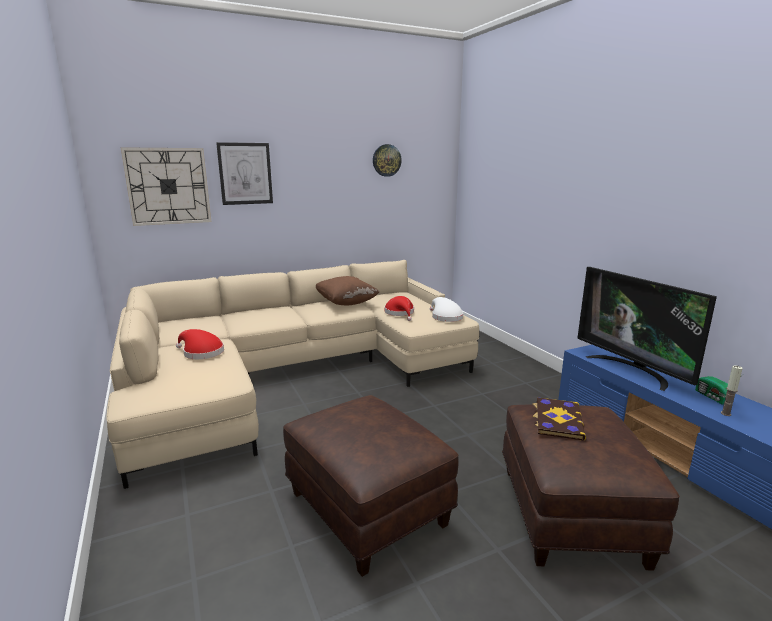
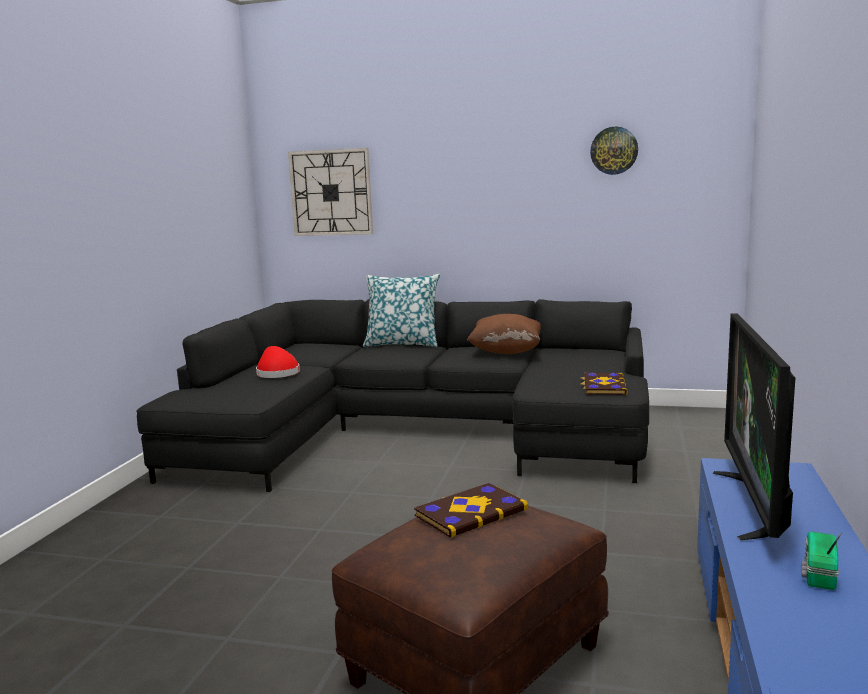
camera: 40 degrees right, 5 degrees down
beige sofa [106,260,479,489] -> black sofa [137,299,649,492]
picture [216,142,273,205] -> none
brown ottoman [283,395,459,577] -> none
red hat [385,296,414,321] -> none
white hat [430,297,463,322] -> book [580,373,628,395]
candle [721,365,743,416] -> none
none -> pillow [363,274,440,347]

